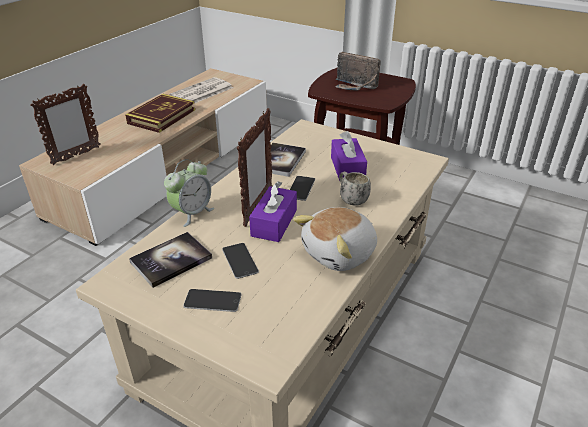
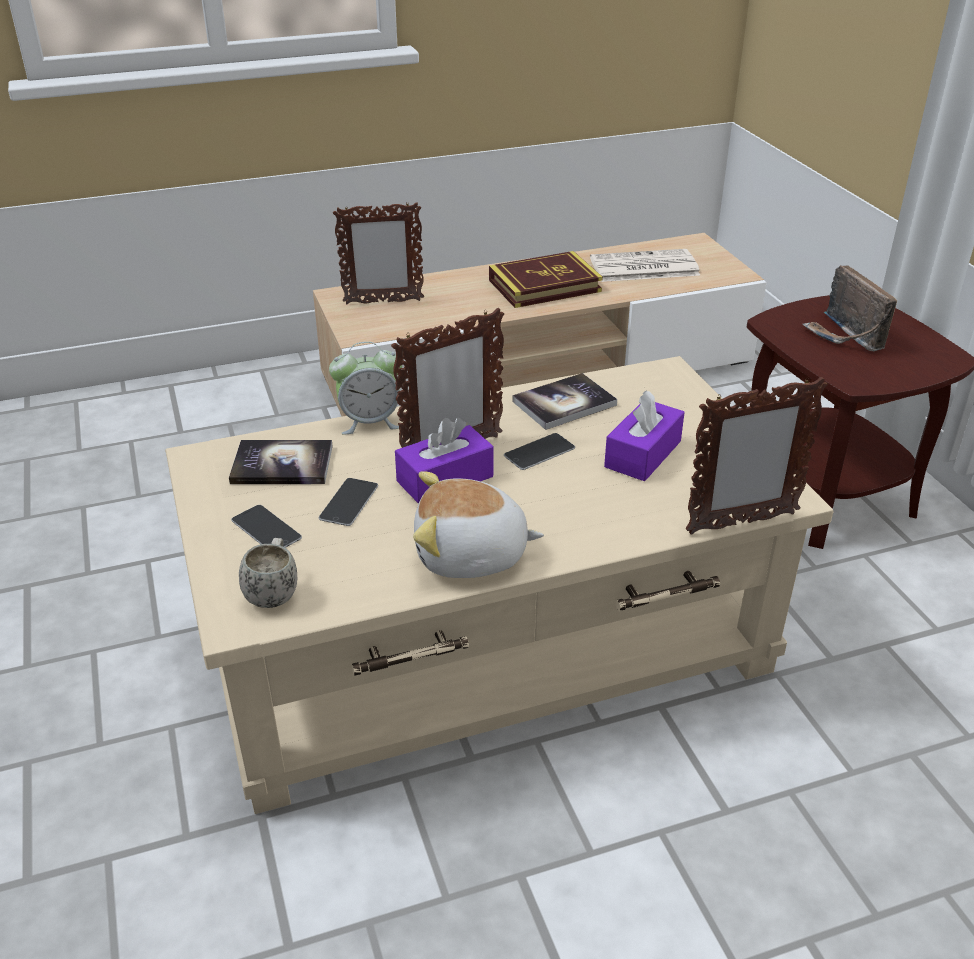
camera: 40 degrees right, 0 degrees up
white mug [339,172,371,206] -> white mug moved to [239,538,297,608]
none -> picture frame [686,377,828,535]

